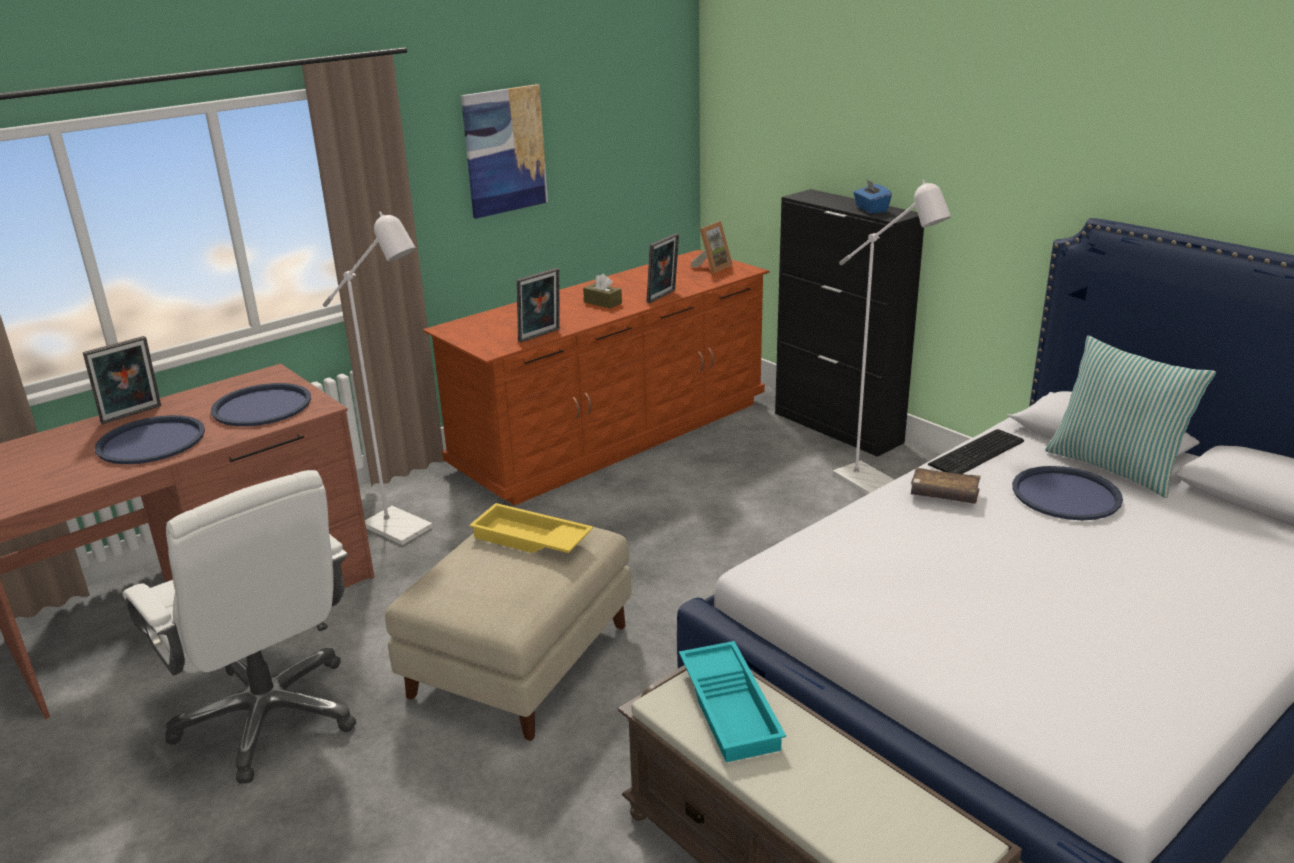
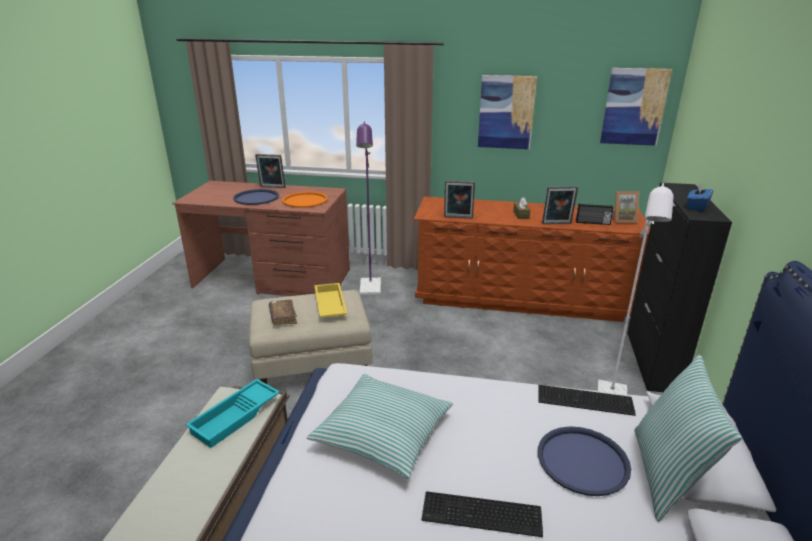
camera: 50 degrees right, 0 degrees up
white office chair [123,470,356,784] -> none
blue tray [211,383,311,426] -> orange tray [282,191,328,208]
white floor lamp [323,211,433,545] -> purple floor lamp [356,121,381,295]
brown book [911,467,981,504] -> brown book moved to [269,300,297,325]
none -> pillow [307,374,453,479]
none -> keyboard [422,491,543,537]
none -> radio [576,204,613,225]
none -> picture [600,68,672,146]

